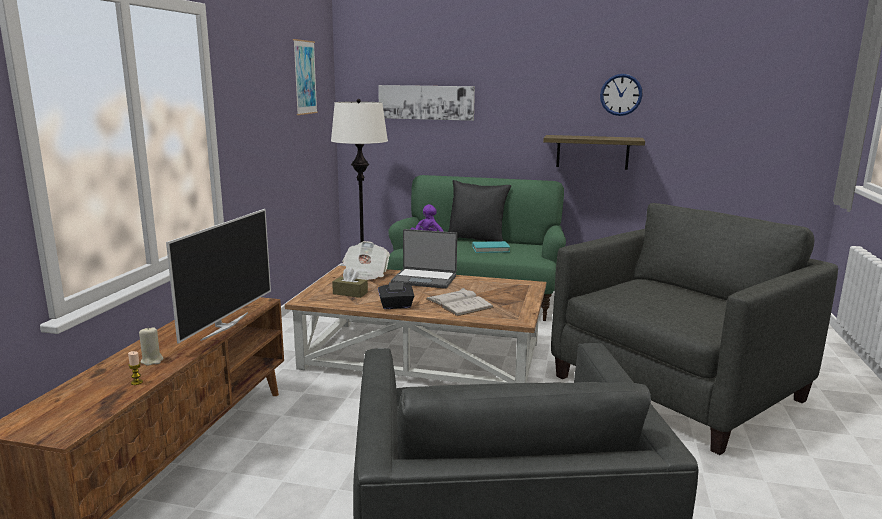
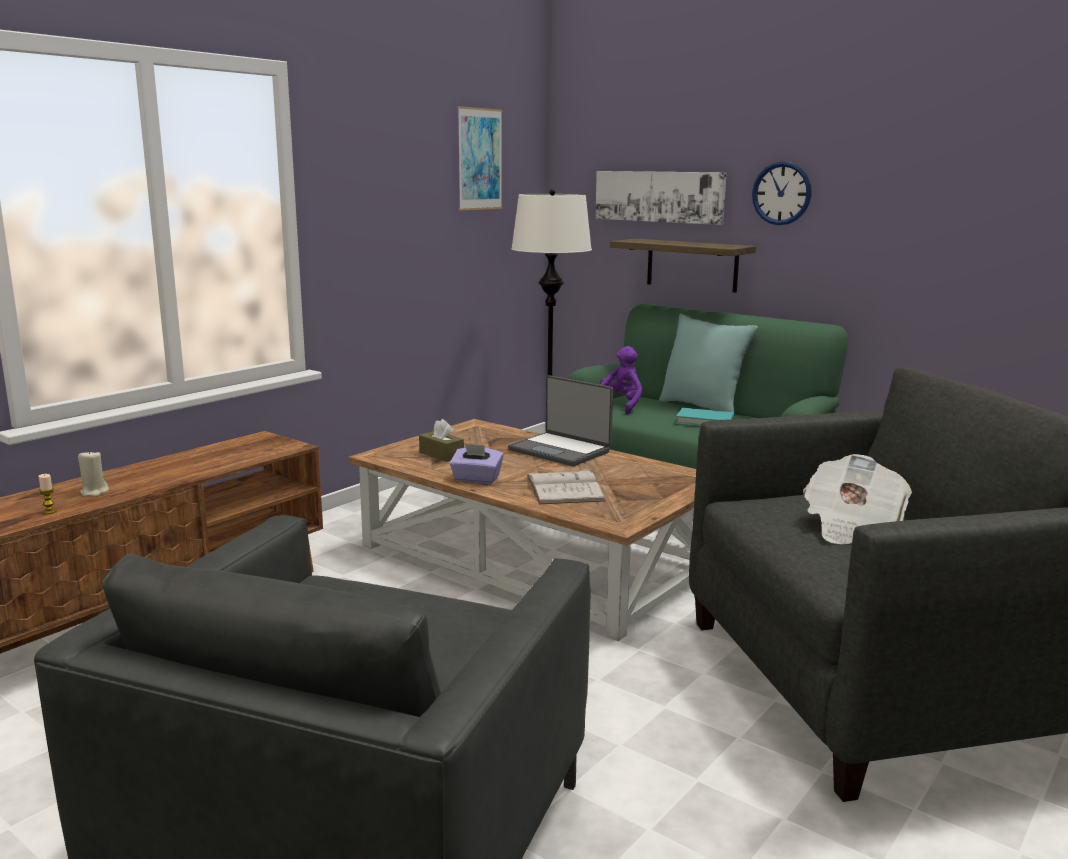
camera: 25 degrees right, 0 degrees up
television [166,209,271,344] -> none
newspaper [342,241,390,280] -> newspaper moved to [803,454,912,544]
black tissue box [378,282,414,309] -> purple tissue box [450,443,504,483]
black pillow [448,180,511,242] -> turquoise pillow [659,314,758,412]
shelf [543,135,645,170] -> shelf moved to [610,239,756,293]
wall clock [600,74,642,116] -> wall clock moved to [752,161,812,225]

